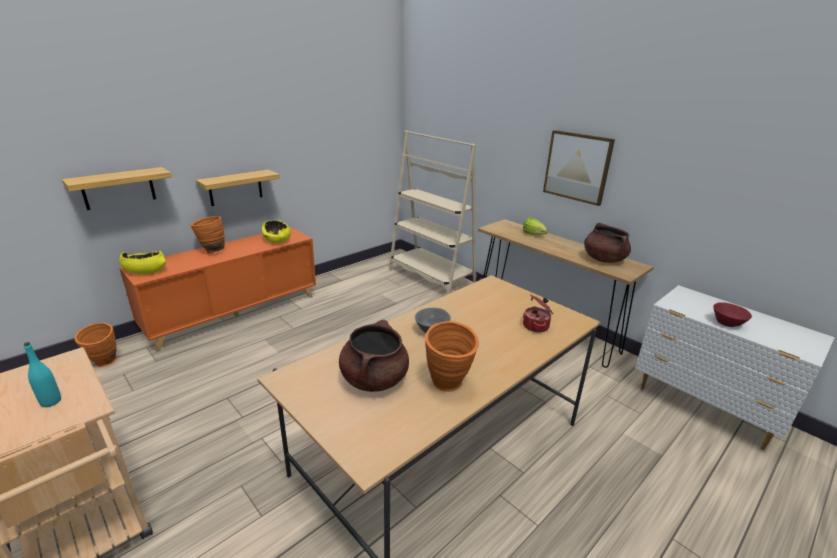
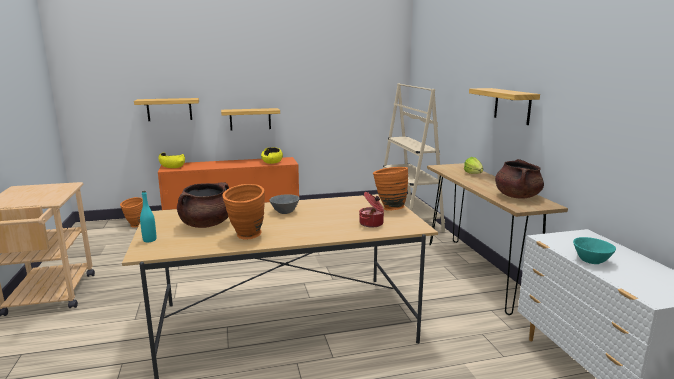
camera: 30 degrees right, 10 degrees down
turquoise bottle [24,342,61,407] -> turquoise bottle moved to [140,191,156,242]
orange vase [190,216,225,254] -> orange vase moved to [373,167,408,211]
picture [543,130,615,206] -> shelf [469,88,540,125]
red bowl [713,302,752,327] -> turquoise bowl [573,237,616,264]

